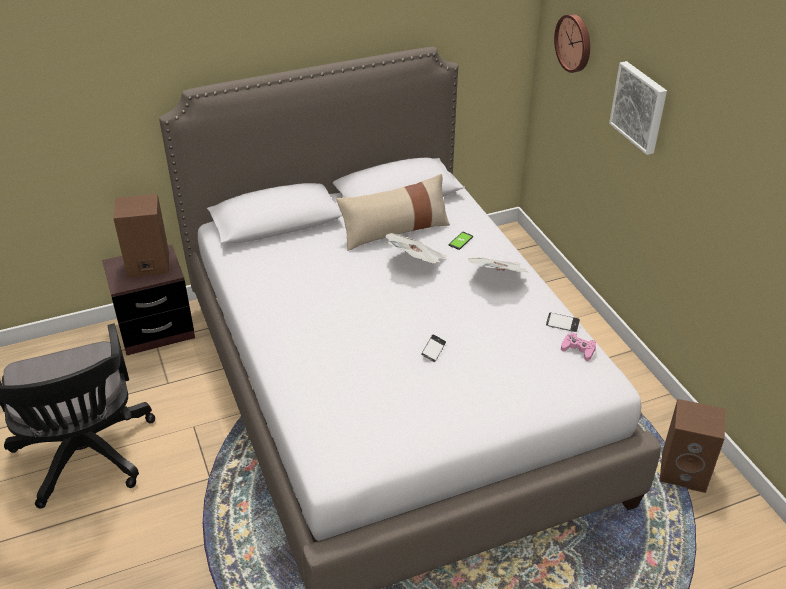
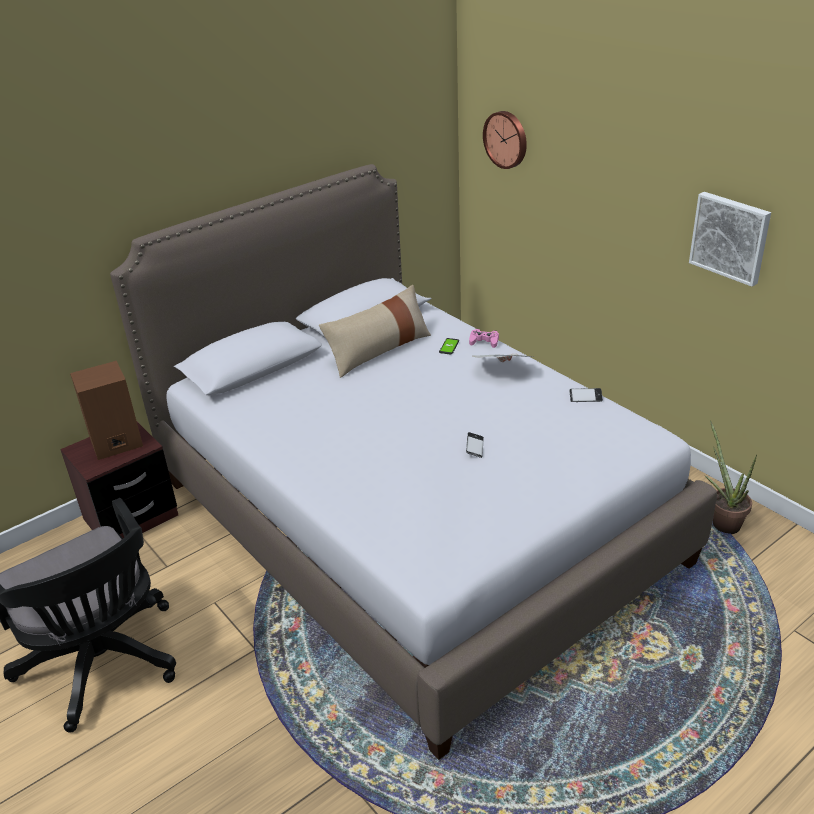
camera: 15 degrees left, 5 degrees down
newspaper [385,233,447,264] -> none
pink game controller [561,333,596,361] -> pink game controller moved to [469,329,499,348]
picture [609,61,667,155] -> picture moved to [689,192,771,287]
brown speaker [659,399,726,493] -> potted plant [705,421,757,534]

